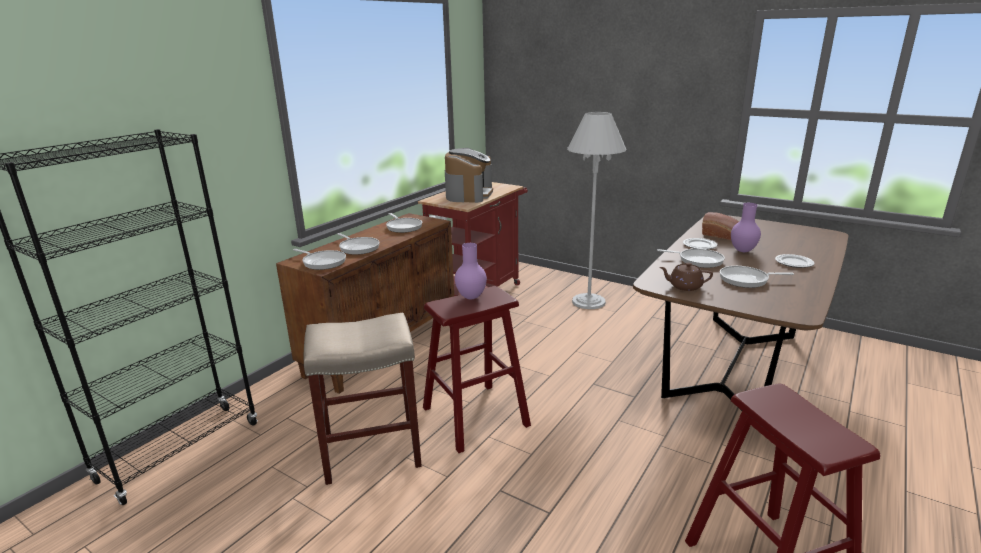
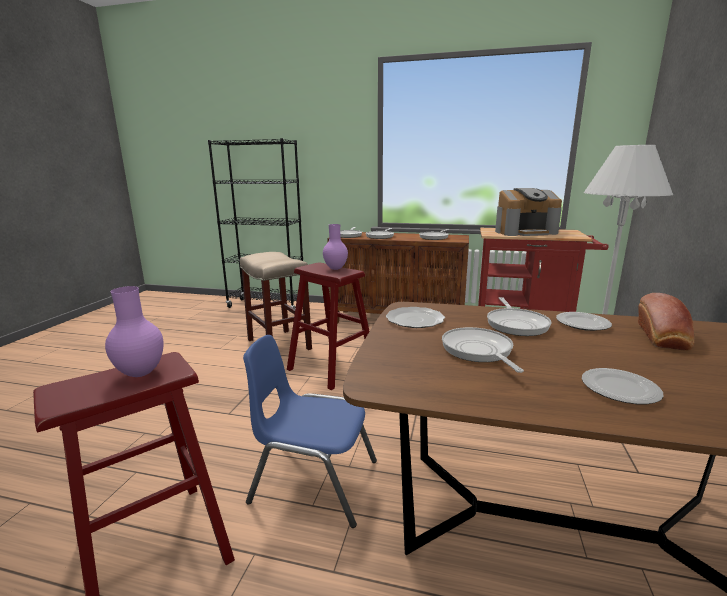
camera: 70 degrees right, 5 degrees down
brown teapot [659,263,713,291] -> plate [386,307,445,328]
purple vase [731,203,761,252] -> purple vase moved to [105,286,164,377]
none -> blue chair [243,335,377,528]

